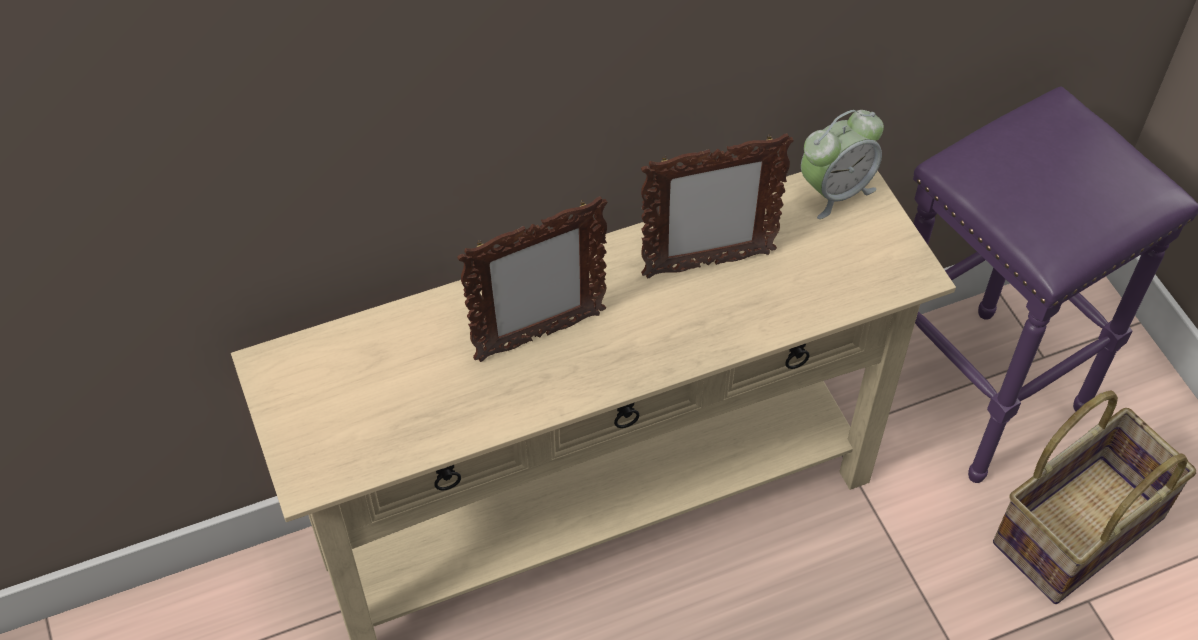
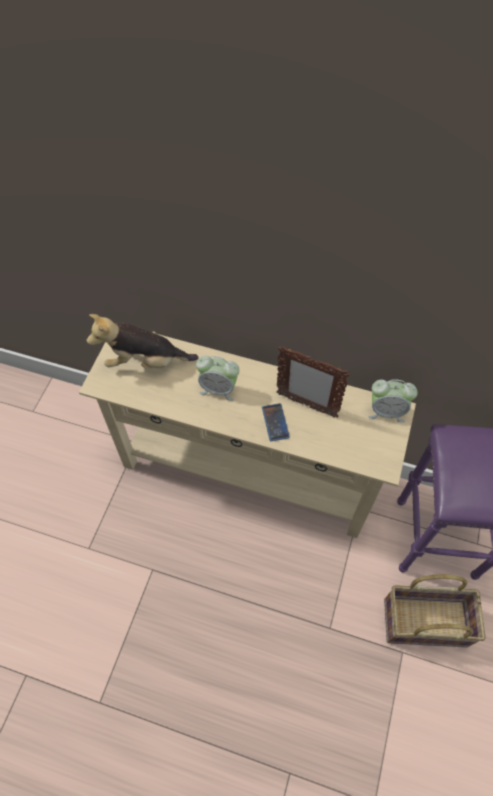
camera: 40 degrees right, 5 degrees up
picture frame [457,196,608,362] -> alarm clock [196,356,240,401]
none -> plush toy [87,314,199,369]
none -> phone [262,403,290,441]

